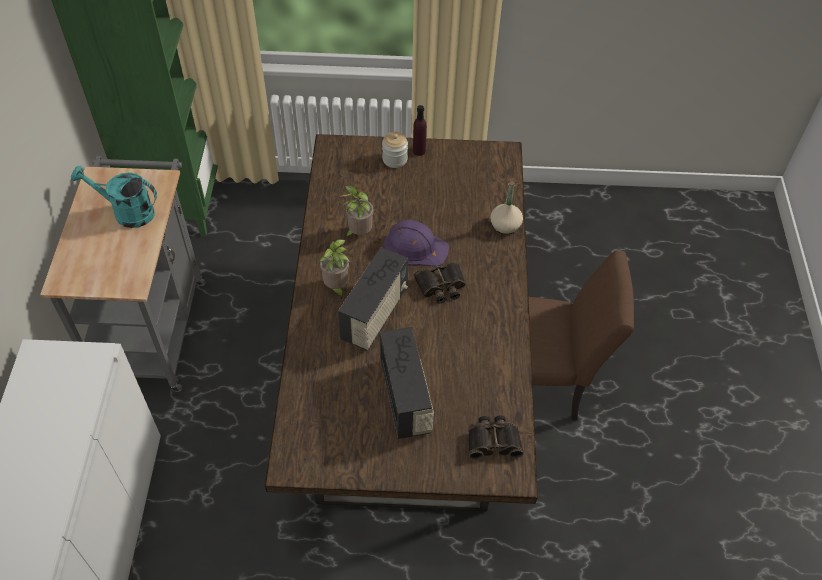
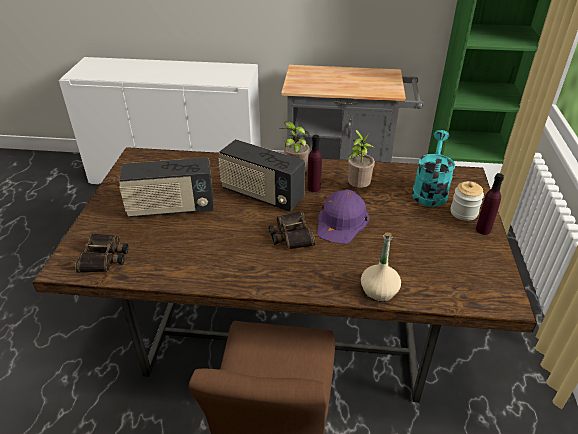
camera: 95 degrees right, 15 degrees down
turquoise watering can [71,166,157,228] -> turquoise watering can moved to [412,130,455,207]
none -> purple bottle [307,135,322,192]

